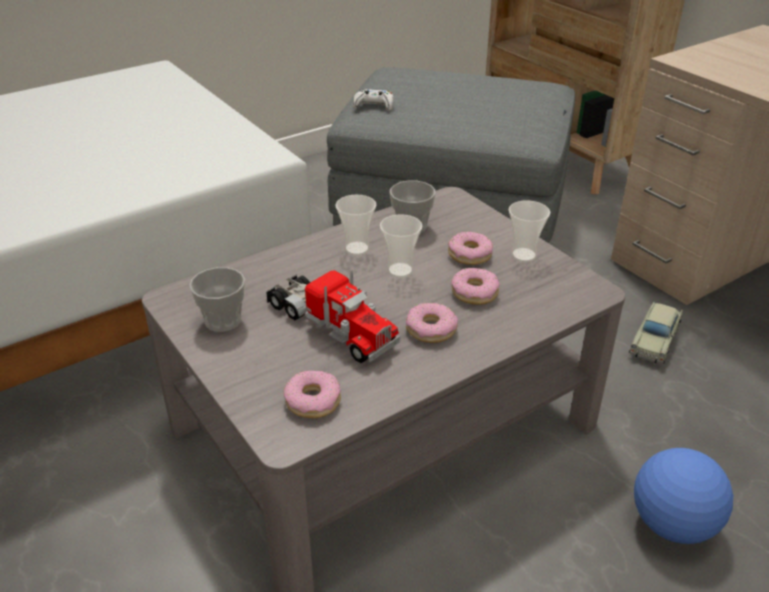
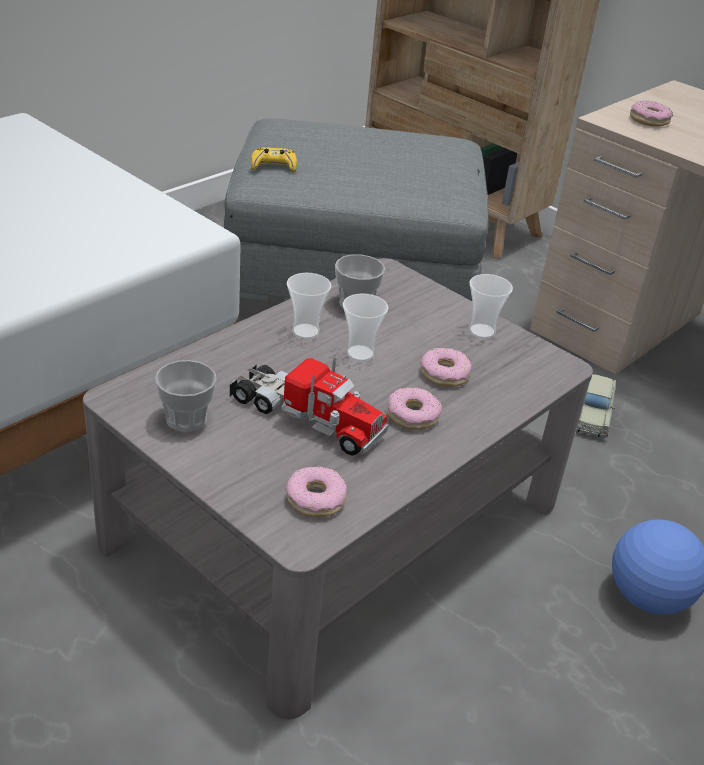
camera: 15 degrees left, 0 degrees up
white game controller [353,89,394,111] -> yellow game controller [251,147,297,172]
donut [448,231,493,265] -> donut moved to [630,101,673,127]

